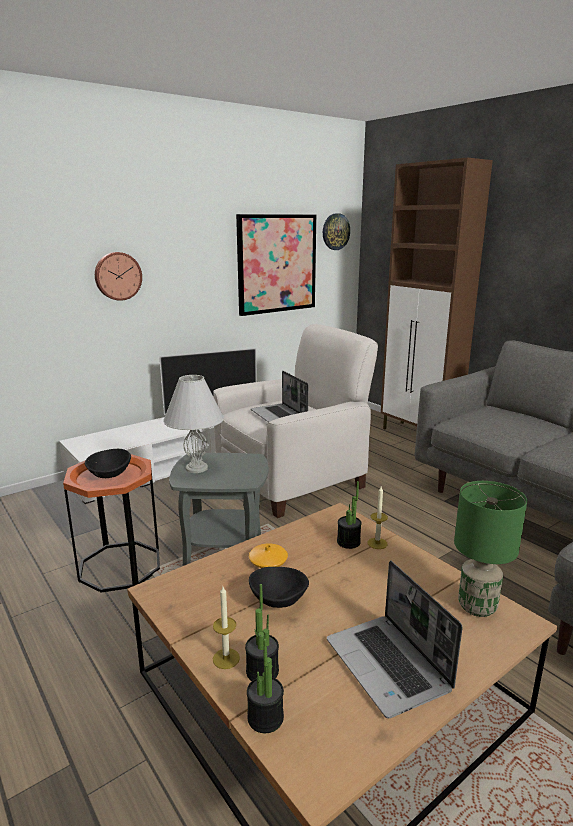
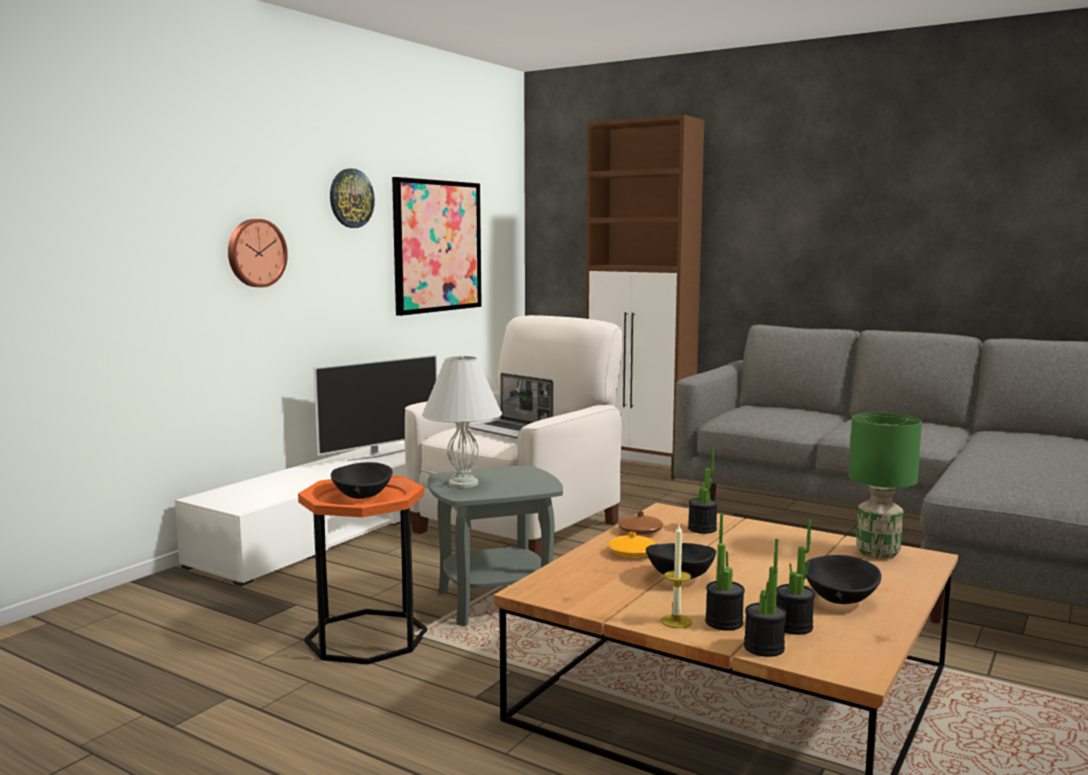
camera: 20 degrees left, 10 degrees down
wall clock [323,213,350,250] -> wall clock moved to [330,169,375,228]
laptop [327,560,462,718] -> black bowl [805,555,881,604]
candle [368,486,388,549] -> none
none -> brown vase [618,511,663,535]
none -> potted plant [776,519,815,635]

